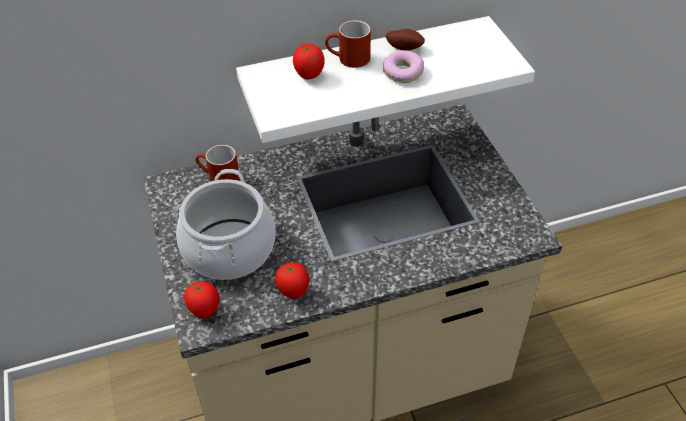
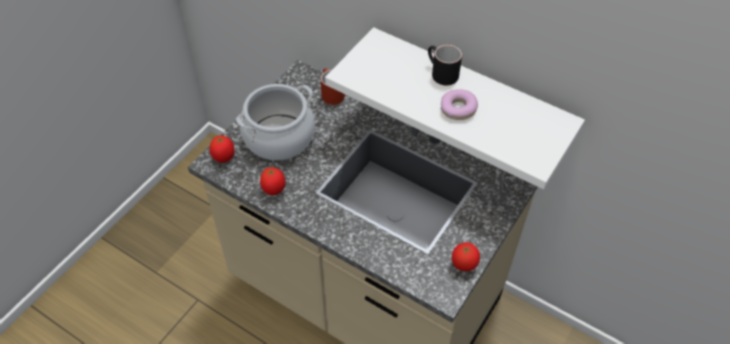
camera: 50 degrees right, 5 degrees up
tomato [293,44,325,80] -> tomato moved to [452,242,480,271]
red mug [325,20,371,68] -> black mug [428,45,462,85]
potato [386,29,425,51] -> none

